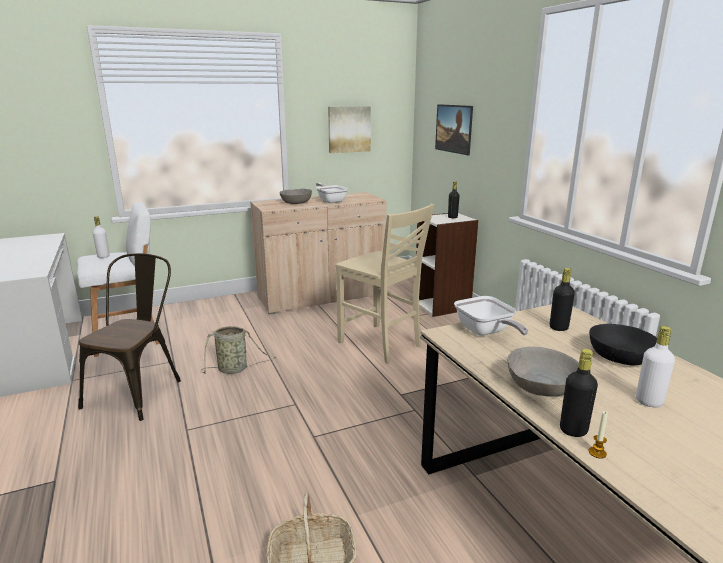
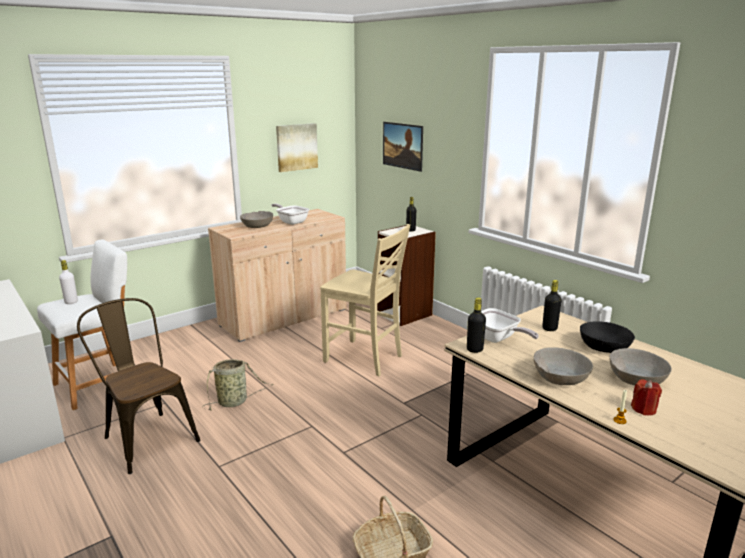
camera: 15 degrees left, 0 degrees up
brown chair [78,253,181,421] -> brown chair turned 45 degrees counterclockwise [77,298,201,474]
black bottle [560,349,598,437] -> black bottle moved to [467,298,486,353]
white bottle [636,326,675,407] -> grey bowl [609,348,672,385]
none -> red candle [631,379,662,415]

